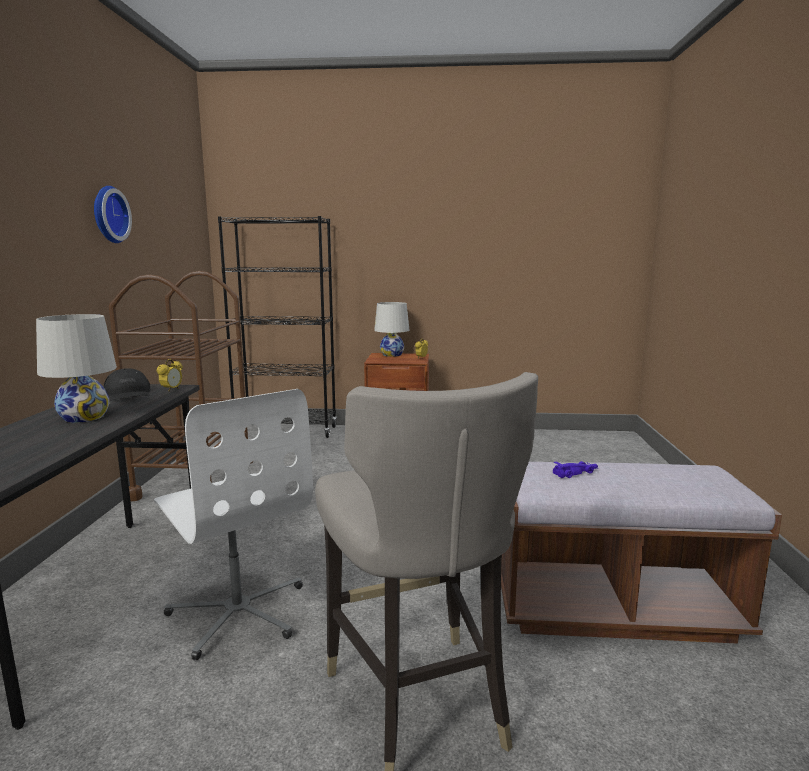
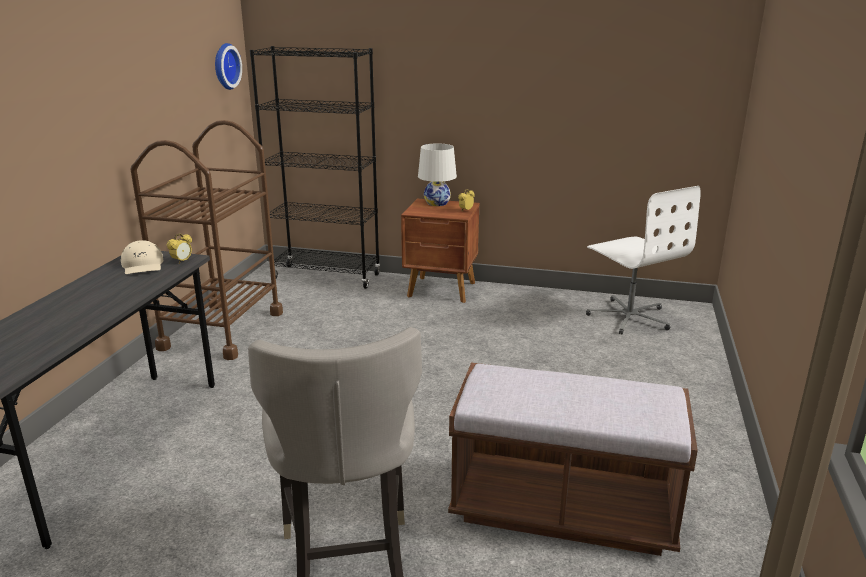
camera: 10 degrees right, 10 degrees up
white table lamp [36,314,117,423] -> none
wall clock [94,186,132,243] -> wall clock moved to [215,43,242,90]
black cap [104,368,151,401] -> beige cap [121,240,163,274]
white office chair [154,389,313,660] -> white office chair moved to [586,186,701,334]
purple toy car [553,461,599,478] -> none

